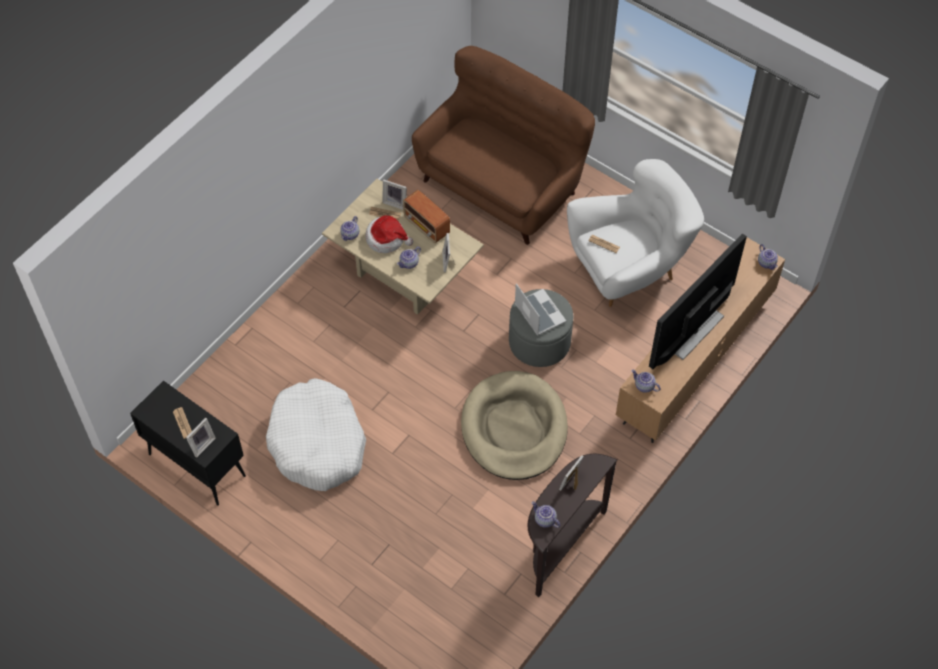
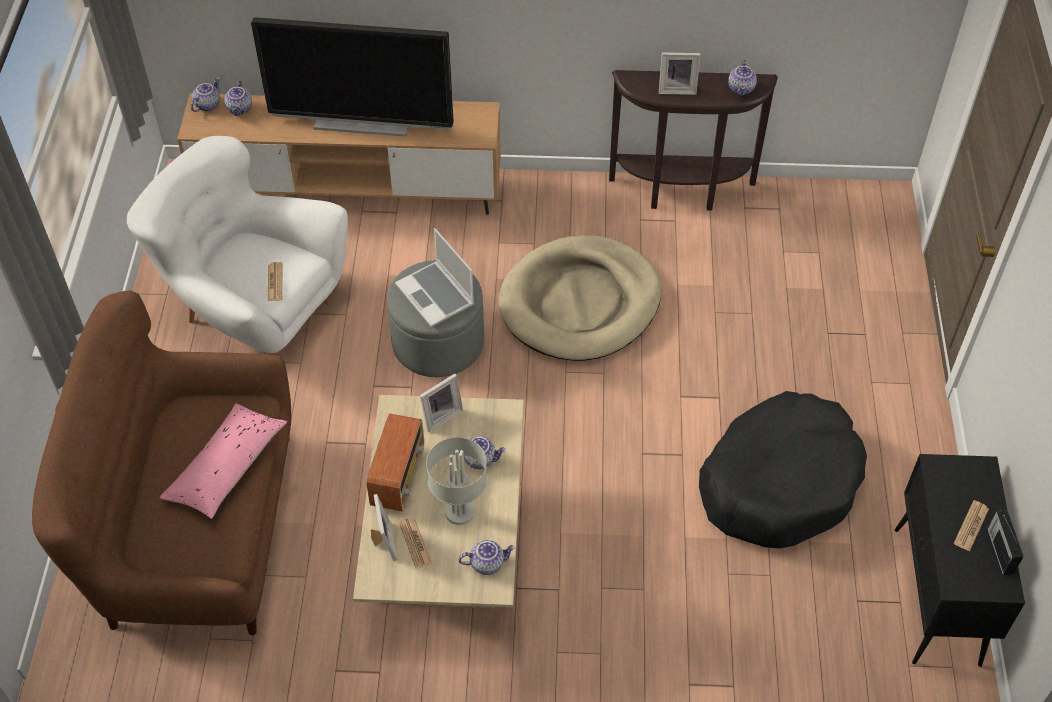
camera: 125 degrees left, 5 degrees down
picture frame [186,418,216,458] -> none
white dog bed [266,378,366,491] -> black dog bed [699,391,867,549]
hat [365,215,413,253] -> grey table lamp [426,437,487,525]
laptop [515,283,566,336] -> laptop turned 60 degrees counterclockwise [395,228,474,327]
teapot [632,370,661,393] -> teapot moved to [224,80,252,116]
none -> pink pillow [159,404,287,519]
none -> radio [987,510,1024,575]

